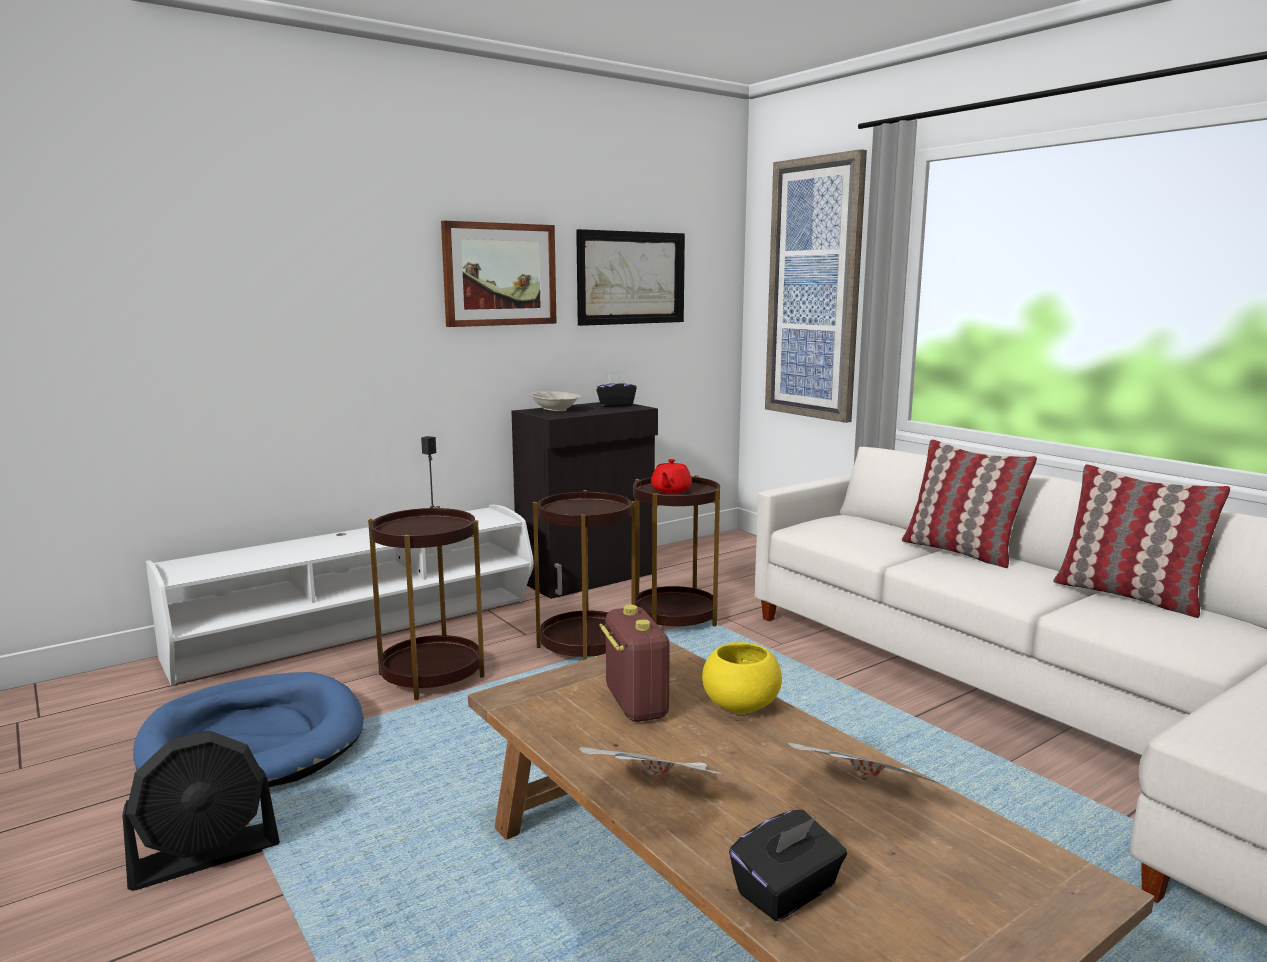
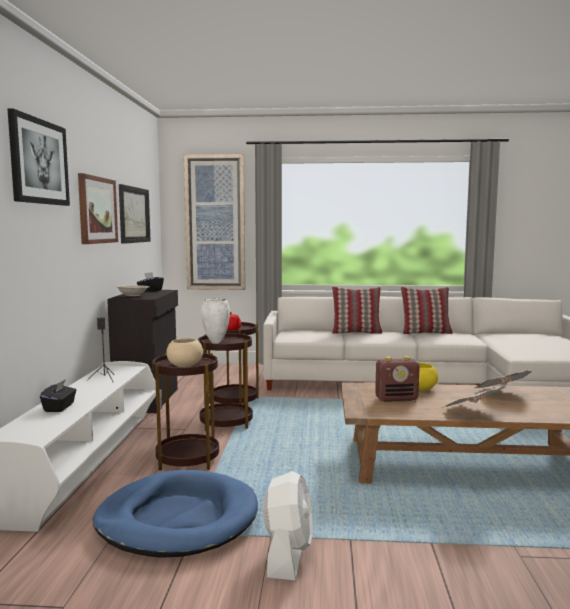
camera: 50 degrees left, 5 degrees down
black fan [122,731,280,891] -> white fan [263,471,313,581]
radio [599,605,670,722] -> radio turned 150 degrees clockwise [375,356,420,402]
black tissue box [729,810,847,921] -> black tissue box moved to [40,379,76,412]
none -> picture [8,109,70,206]
none -> beige bowl [166,338,203,367]
none -> white vase [201,299,230,344]

